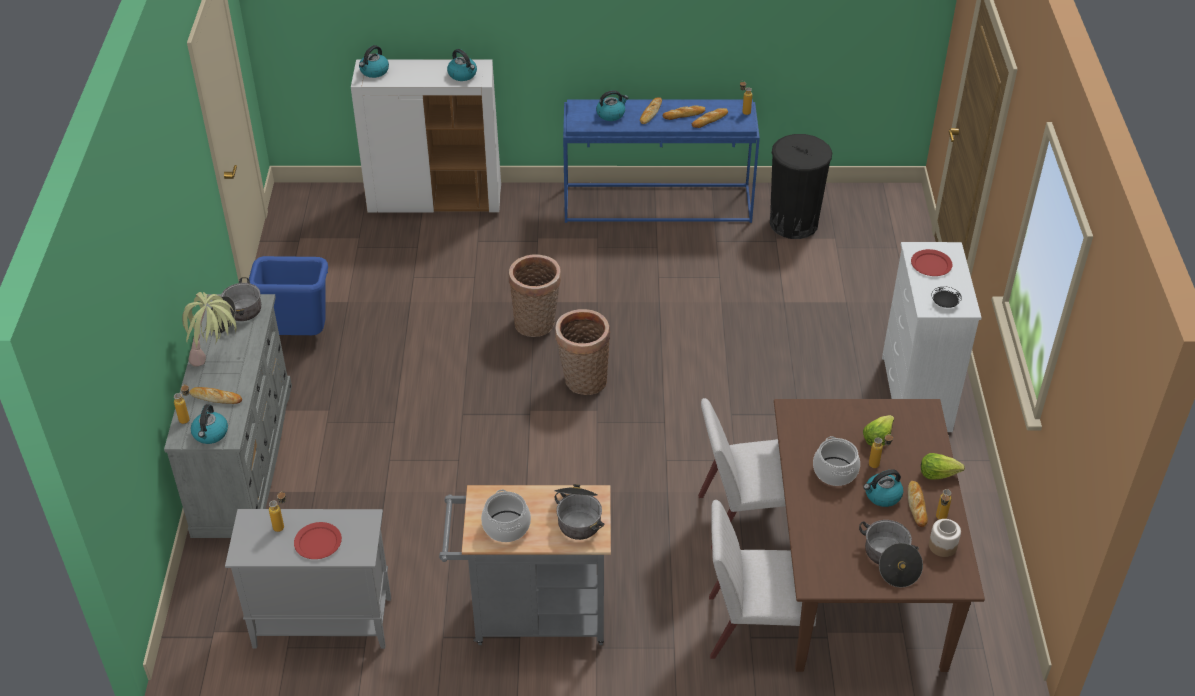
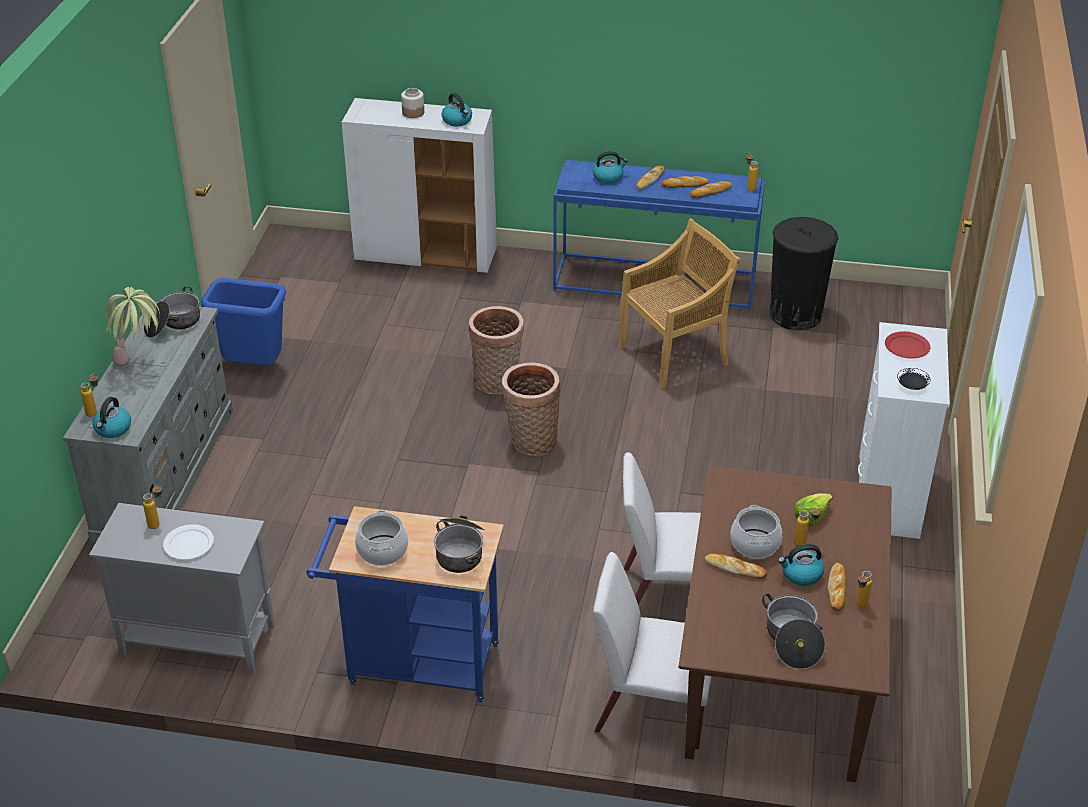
camera: 10 degrees right, 5 degrees down
bread [189,387,242,404] -> bread moved to [704,554,767,579]
red plate [294,522,342,559] -> white plate [163,524,214,559]
kettle [359,45,389,78] -> none
grey cart [439,485,611,645] -> blue cart [307,506,504,702]
lettuce [921,453,965,480] -> none
jar [929,519,961,557] -> jar moved to [401,88,424,118]
none -> beige chair [619,219,740,389]

